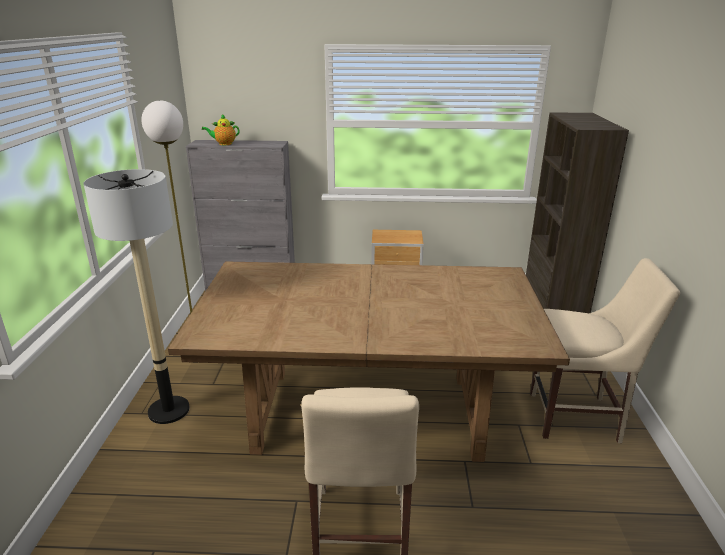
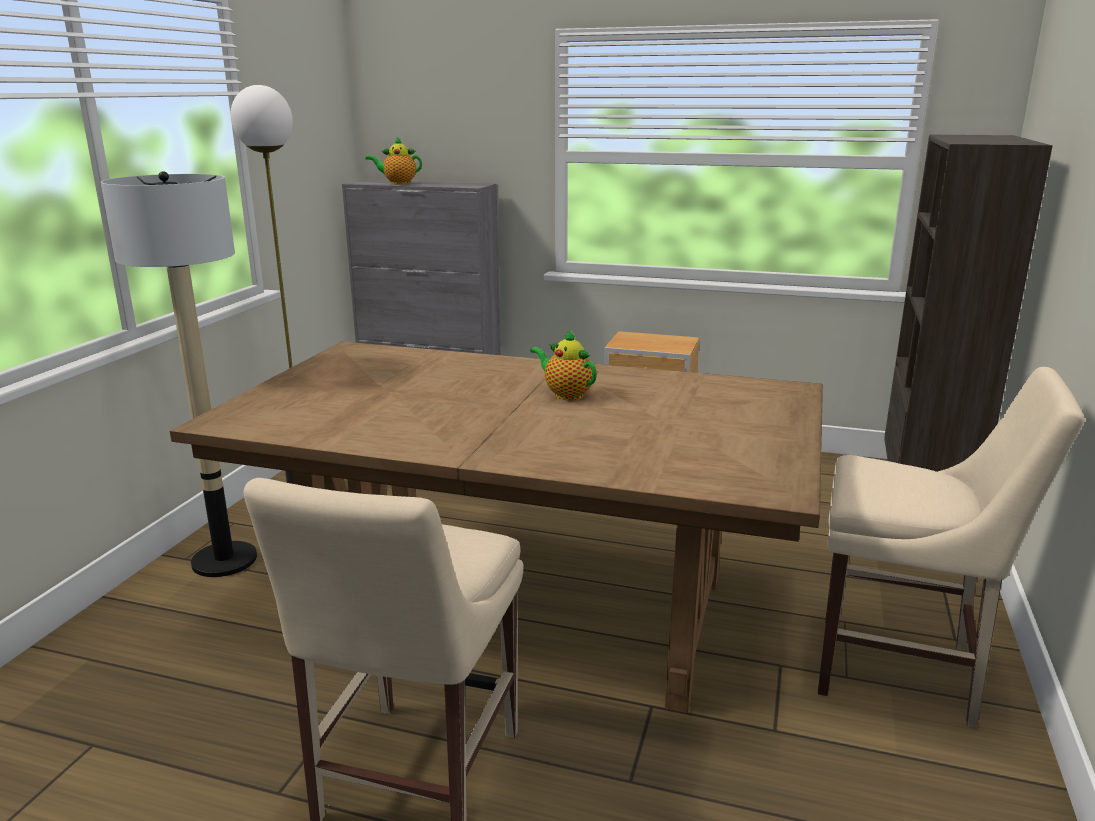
camera: 15 degrees right, 5 degrees down
none -> teapot [530,329,597,400]

